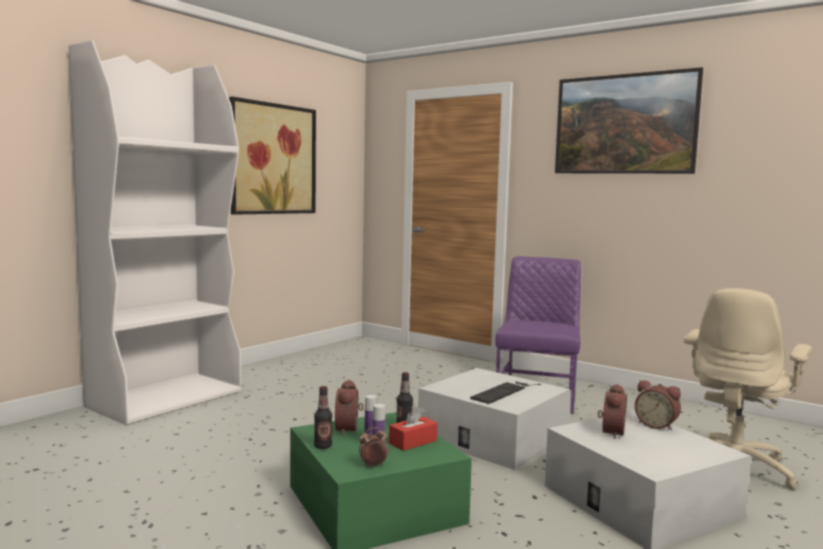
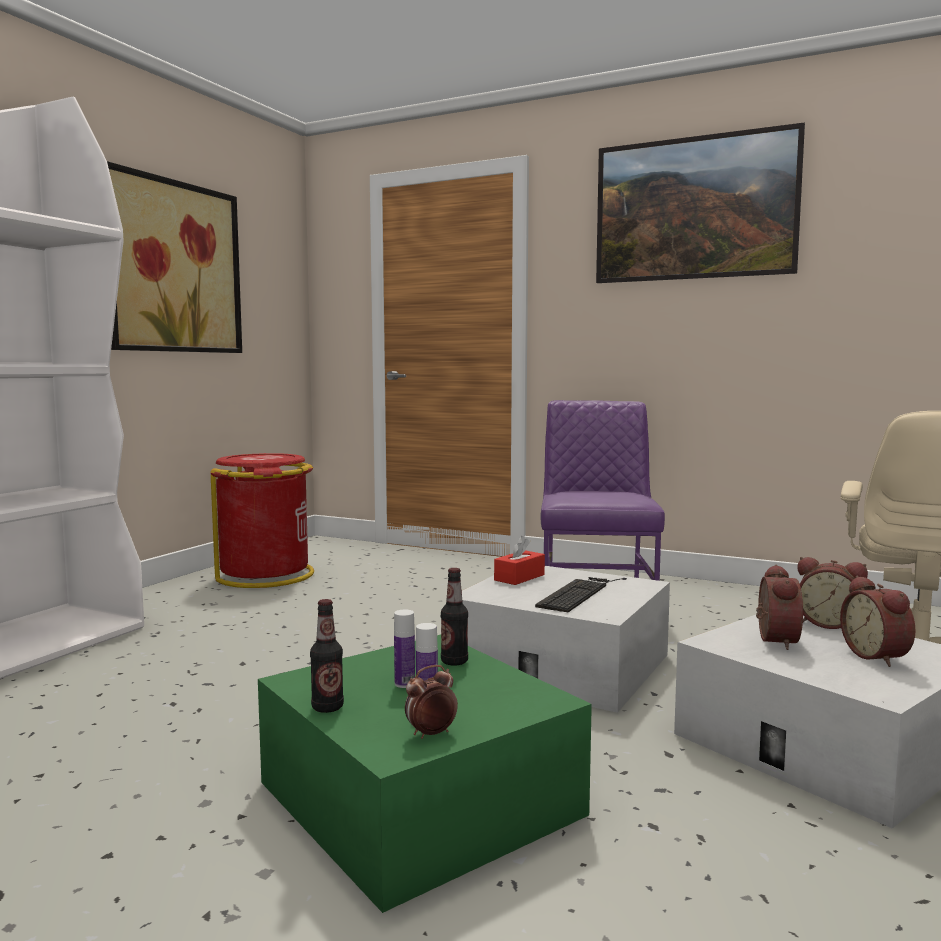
camera: 10 degrees left, 0 degrees up
alarm clock [335,380,363,436] -> alarm clock moved to [840,576,916,667]
red tissue box [389,406,437,451] -> red tissue box moved to [494,536,545,585]
none -> red trash can [210,453,314,588]

